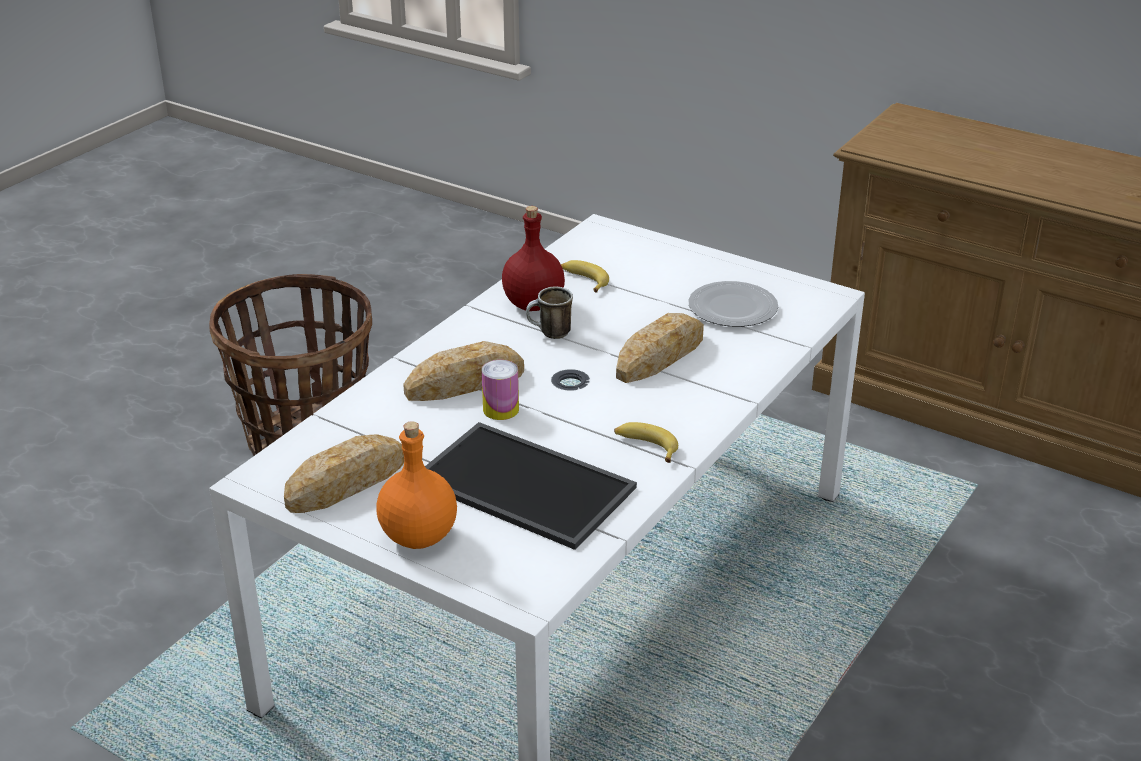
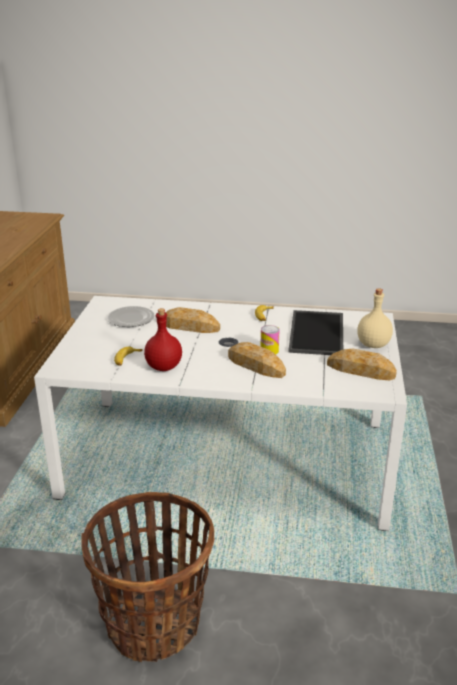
camera: 115 degrees left, 5 degrees down
orange bottle [376,421,457,549] -> beige bottle [357,288,393,348]
mug [526,286,573,339] -> none

